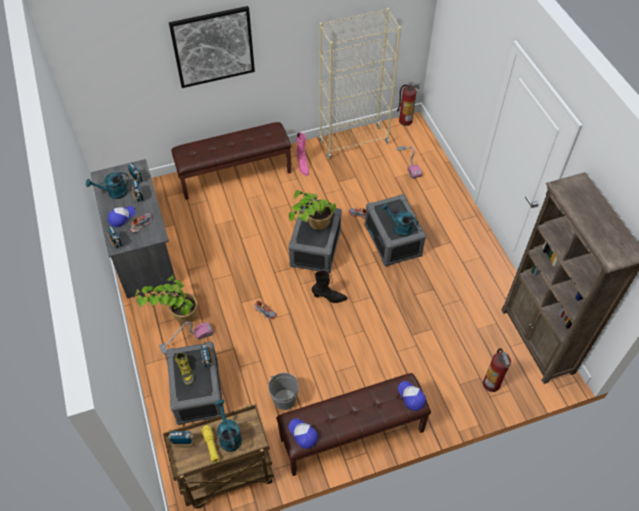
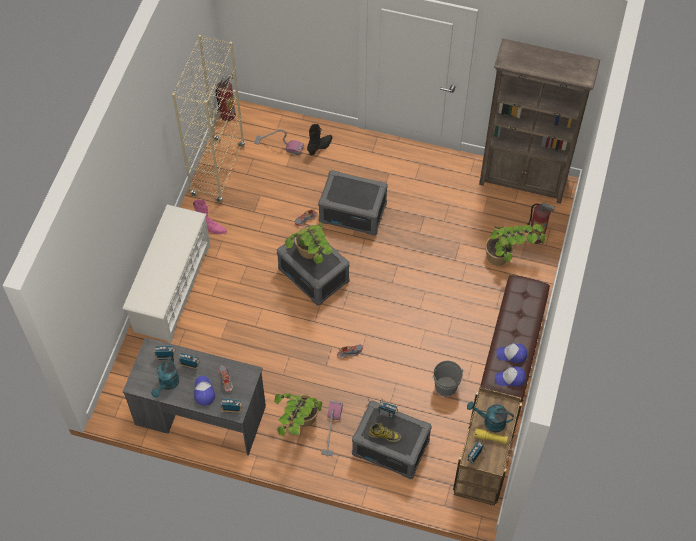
camera: 55 degrees left, 5 degrees up
picture [169,6,255,88] -> none
brown bench [171,122,291,200] -> white shoe rack [123,204,210,344]
black boot [312,270,347,303] -> black boot moved to [307,124,332,156]
turquoise watering can [381,203,418,237] -> none
cap [398,381,426,411] -> cap moved to [496,343,527,363]
none -> potted plant [485,224,546,266]

